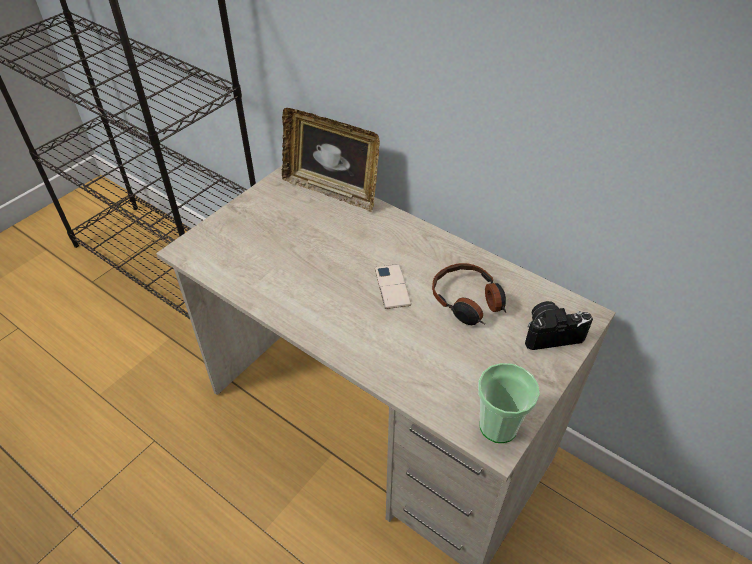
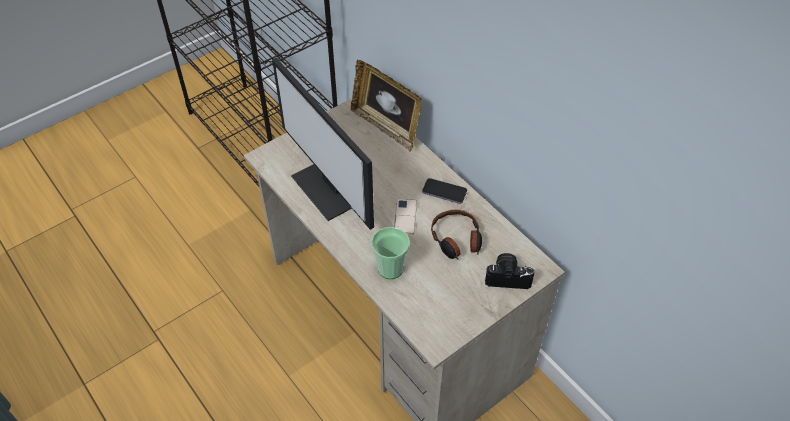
camera: 15 degrees right, 5 degrees up
cup [478,363,540,443] -> cup moved to [371,227,410,279]
none -> monitor [272,58,374,230]
none -> phone [422,178,467,204]

